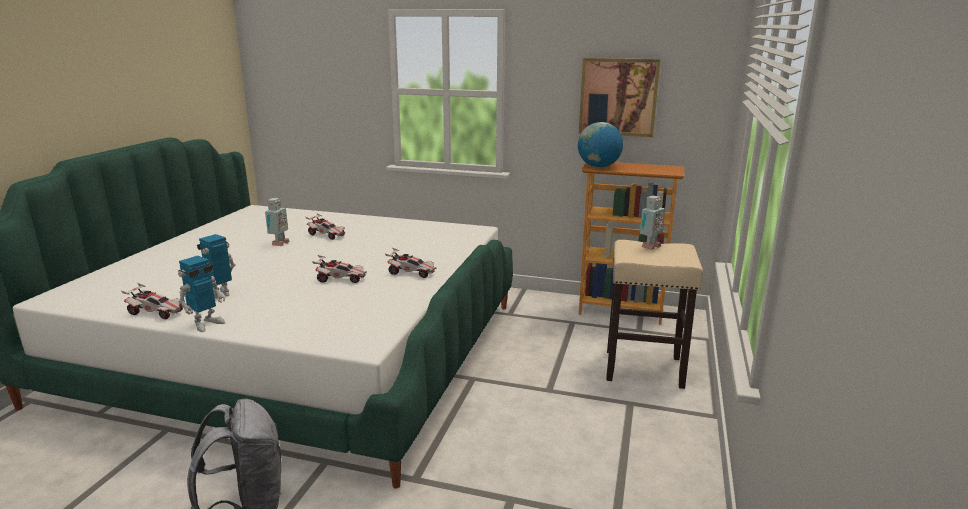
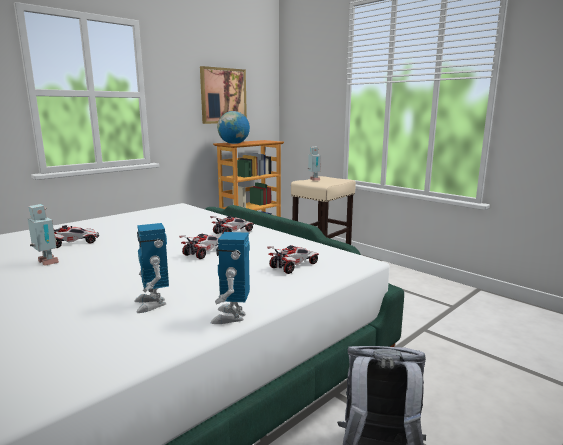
camera: 60 degrees left, 5 degrees down
toy car [121,283,184,319] -> toy car moved to [267,245,319,274]
toy robot [178,256,225,332] -> toy robot turned 150 degrees counterclockwise [210,232,250,324]

